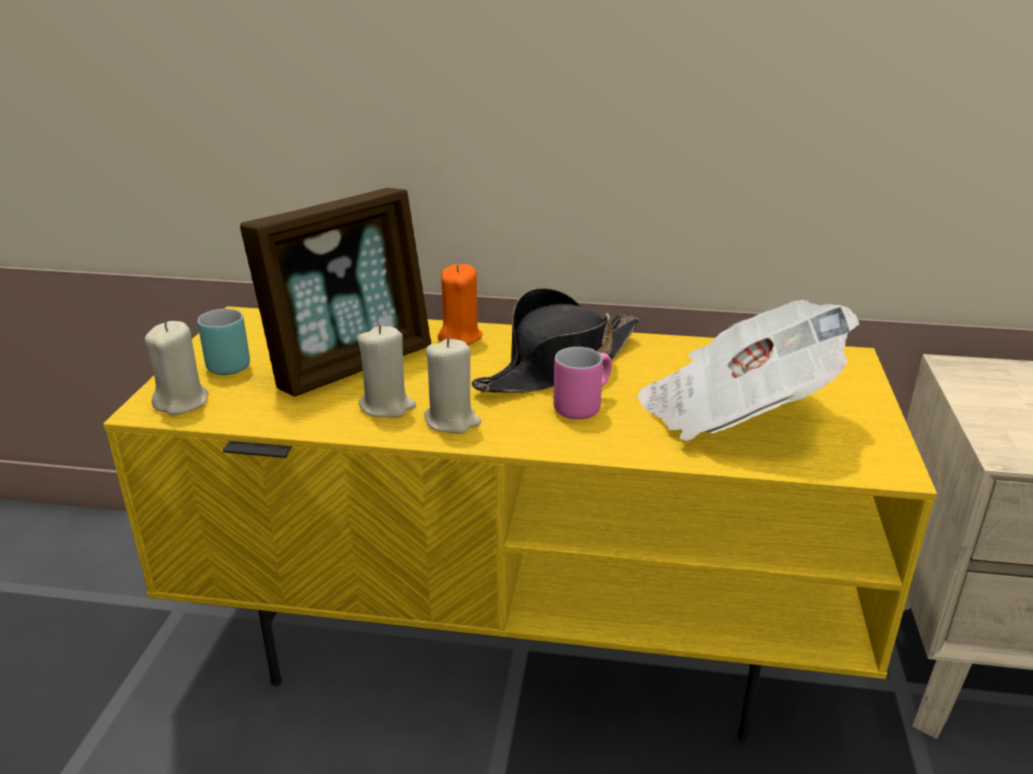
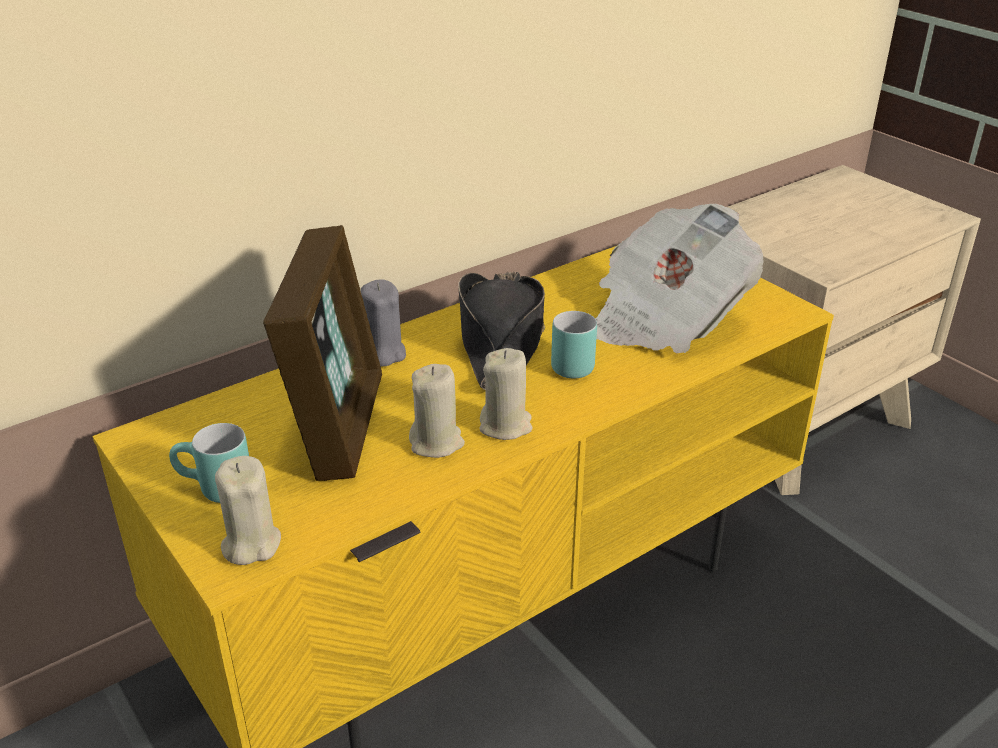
camera: 45 degrees left, 5 degrees up
orange candle [438,264,483,345] -> grey candle [361,280,406,366]
pink mug [553,347,612,419] -> turquoise mug [551,311,597,379]

